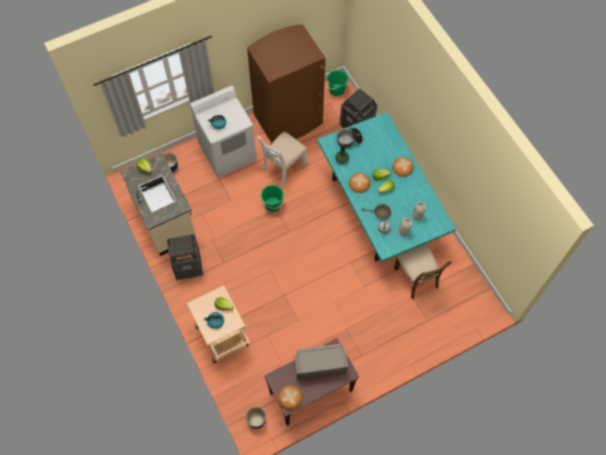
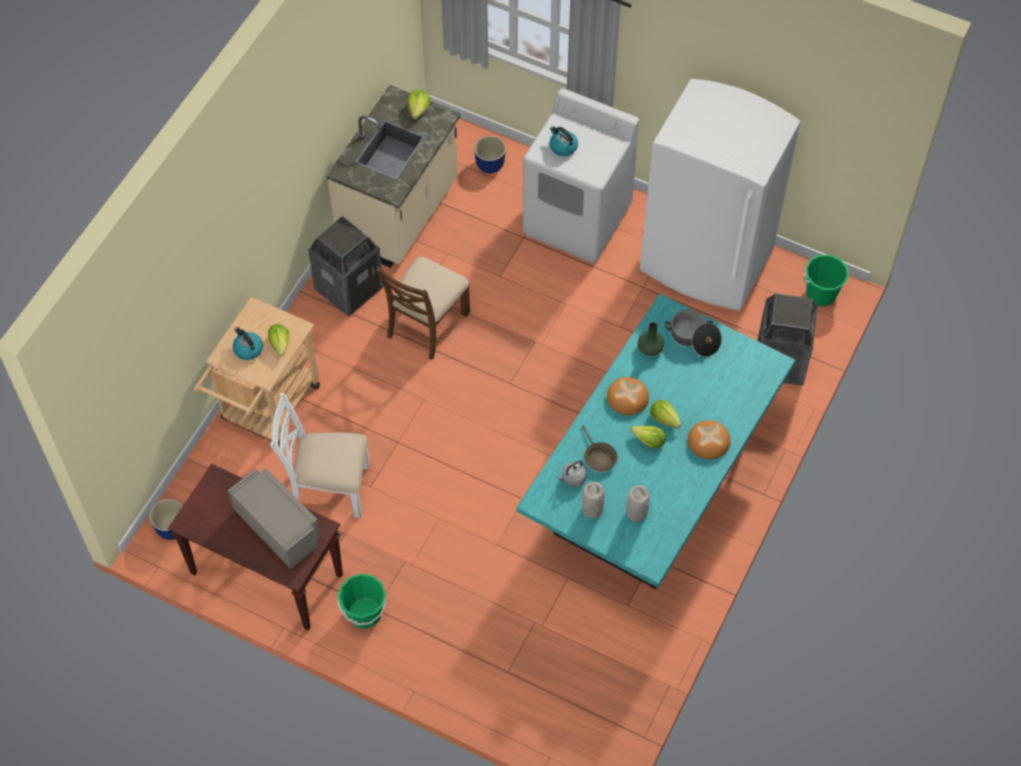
camera: 55 degrees right, 5 degrees down
brown fridge [247,24,325,144] -> white fridge [640,79,800,311]
white chair [257,132,307,186] -> white chair moved to [270,393,370,518]
green bucket [261,185,284,212] -> green bucket moved to [337,574,386,629]
bread [278,385,302,410] -> none
brown chair [394,244,452,299] -> brown chair moved to [376,256,470,360]

